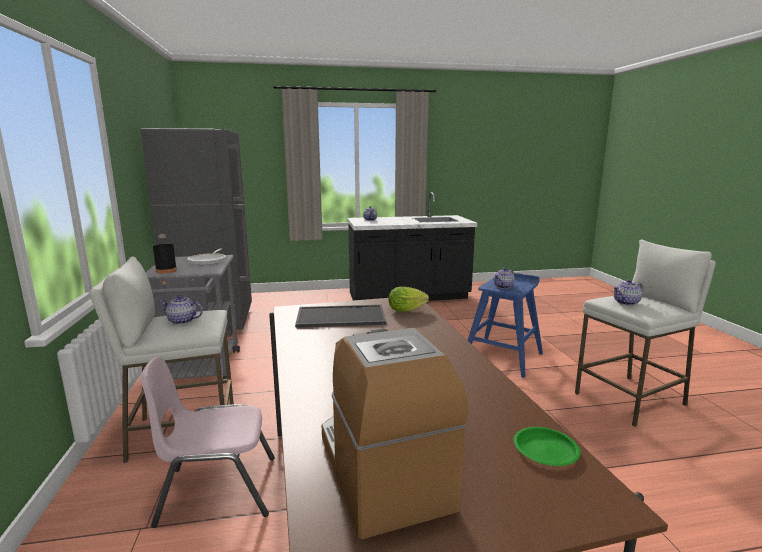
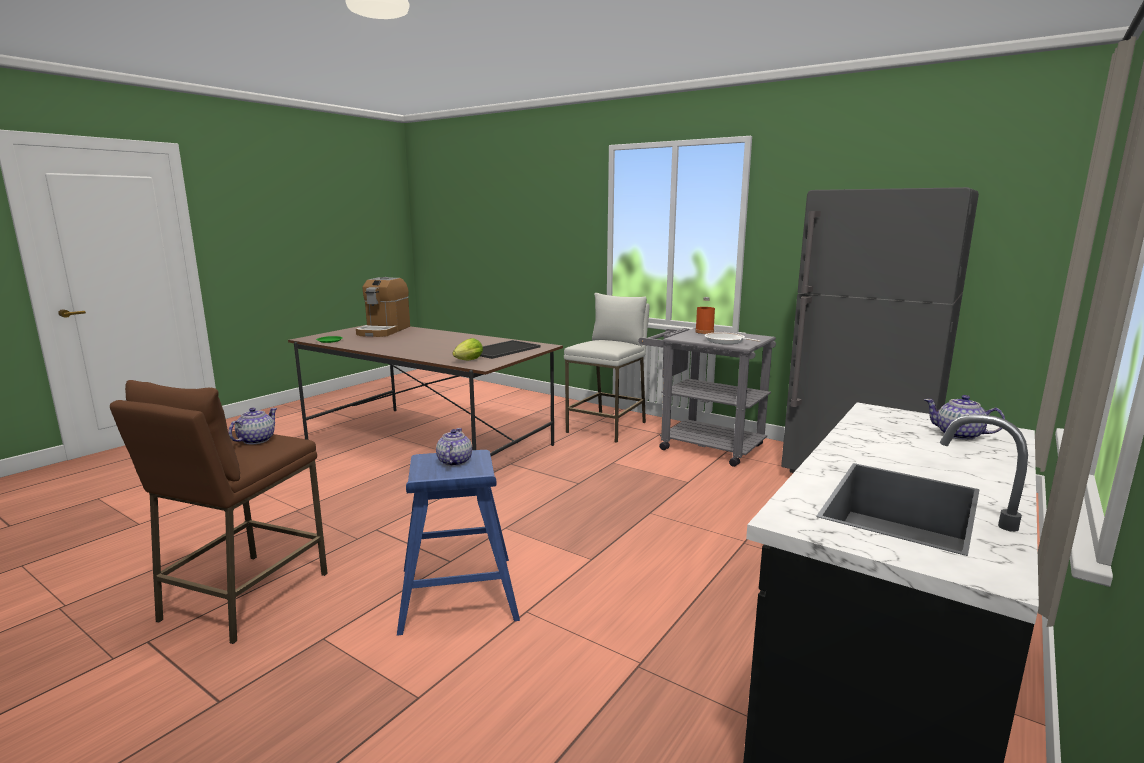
camera: 135 degrees right, 0 degrees up
pink chair [140,356,275,528] -> none
black bottle [153,234,177,274] -> orange bottle [695,297,715,334]
teapot [160,295,203,325] -> none
coffee machine [322,328,469,540] -> coffee machine turned 75 degrees clockwise [356,277,410,337]
white stool [575,239,716,427] -> brown stool [110,380,328,644]

